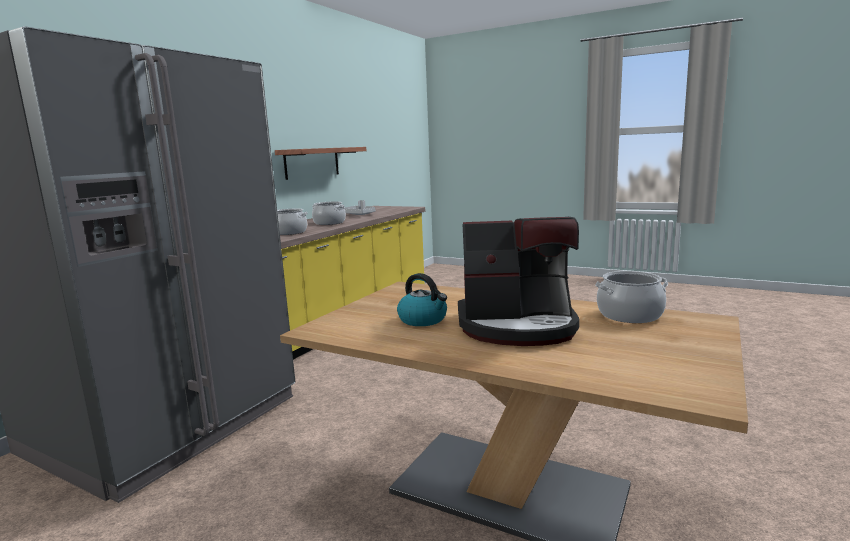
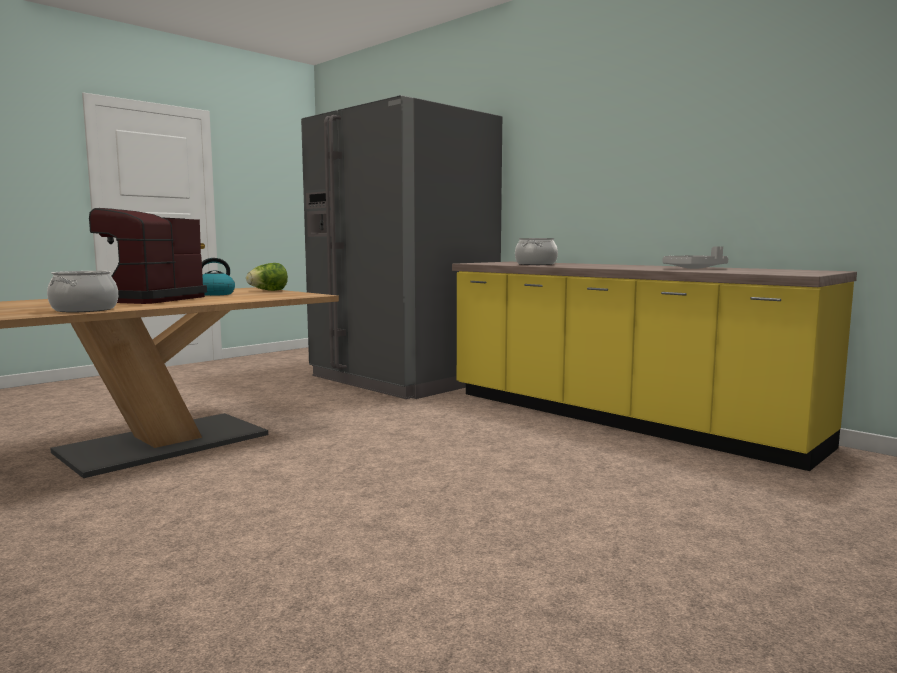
camera: 105 degrees right, 5 degrees down
shelf [275,147,366,180] -> none
cooking pot [312,201,346,225] -> none
none -> lettuce [246,263,288,291]

